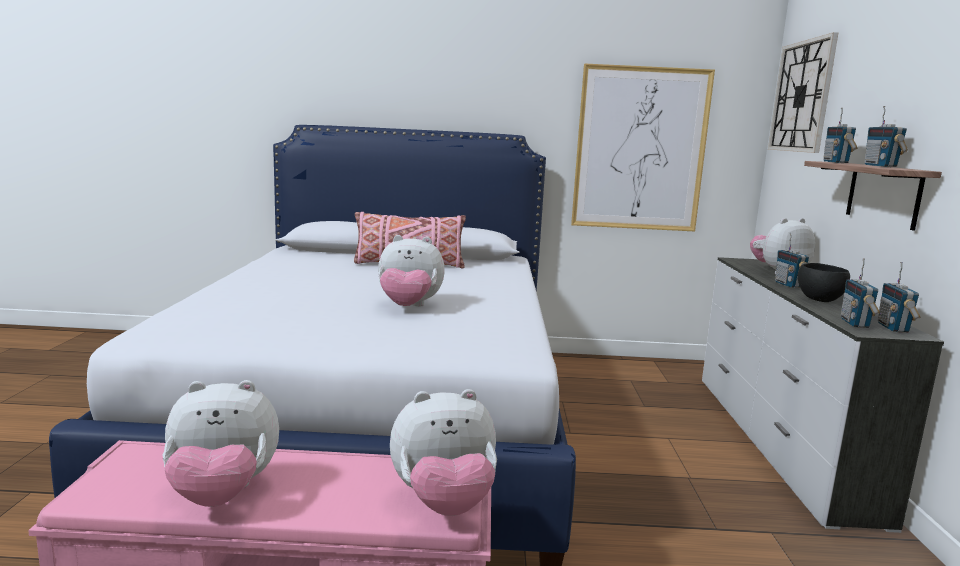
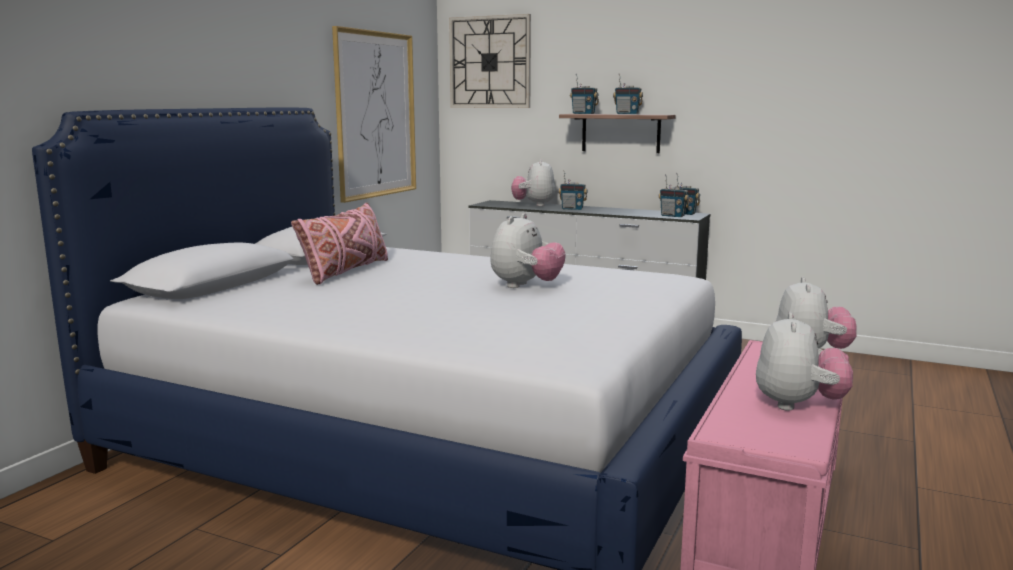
camera: 65 degrees left, 0 degrees up
black bowl [797,263,850,302] -> none

